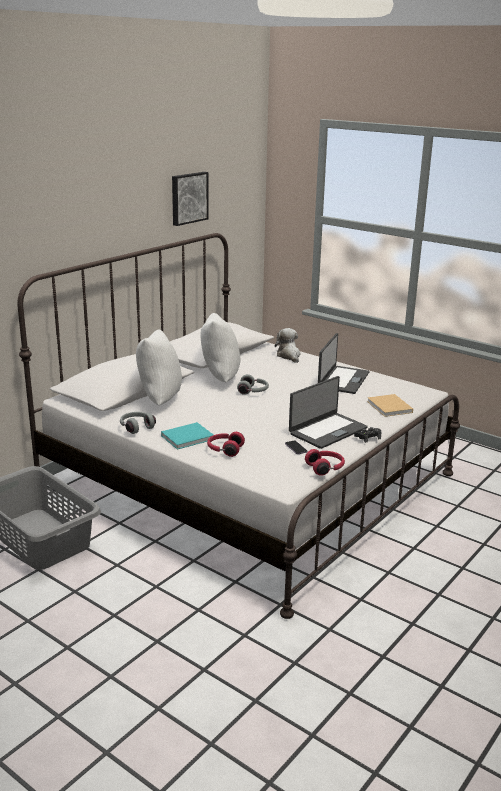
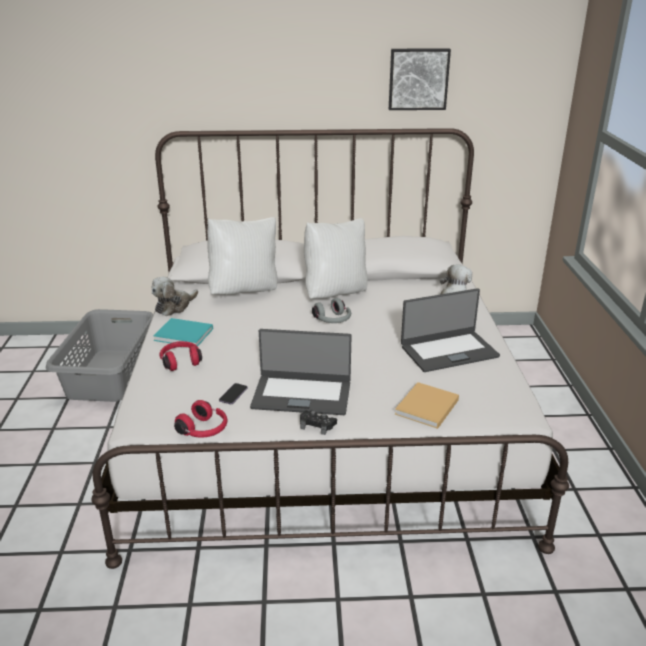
camera: 50 degrees right, 5 degrees up
grey headphones [120,412,156,434] -> plush toy [151,276,198,316]

